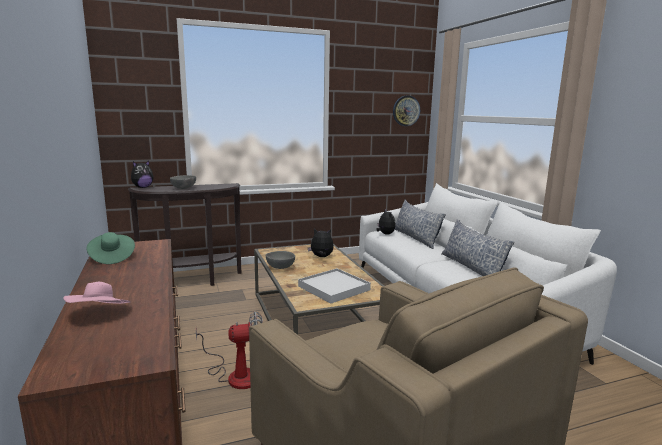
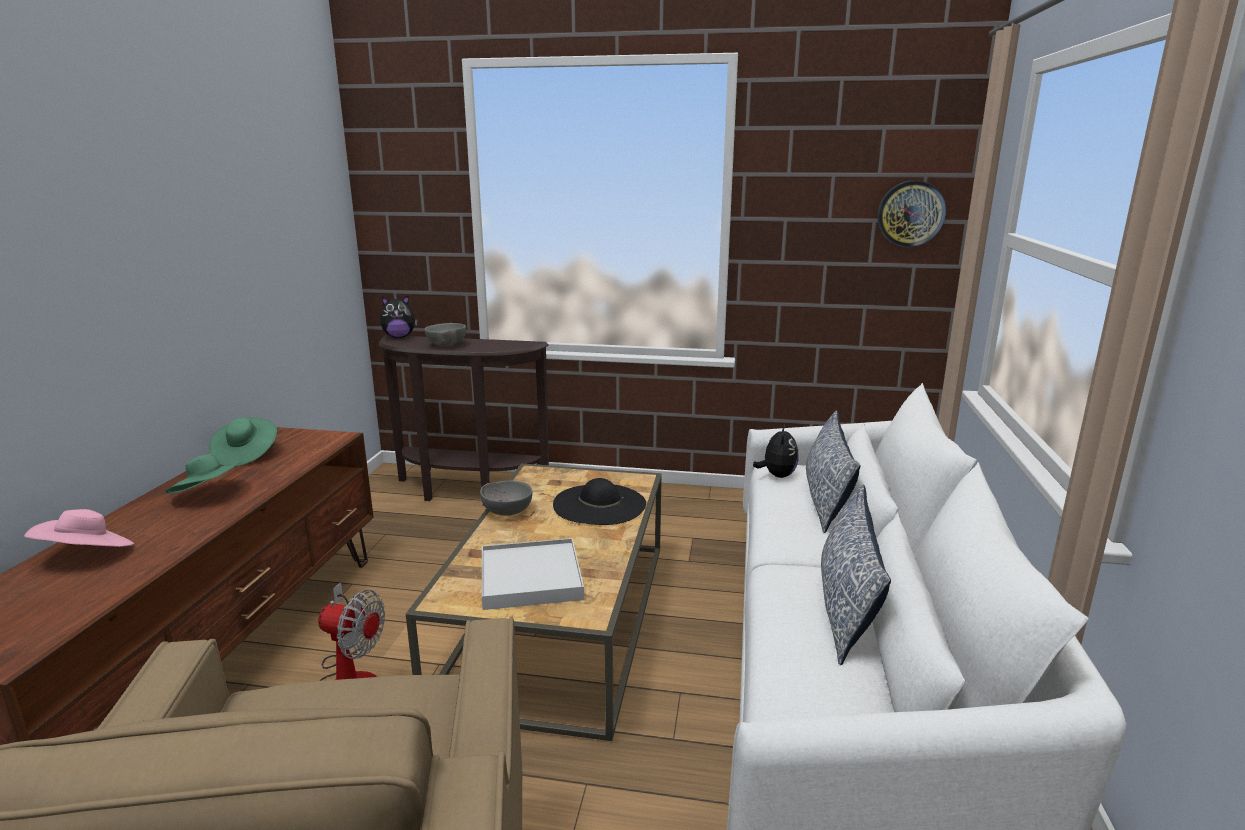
camera: 30 degrees right, 5 degrees up
plush toy [308,228,334,257] -> black hat [553,478,646,525]
none -> green hat [165,454,242,494]

